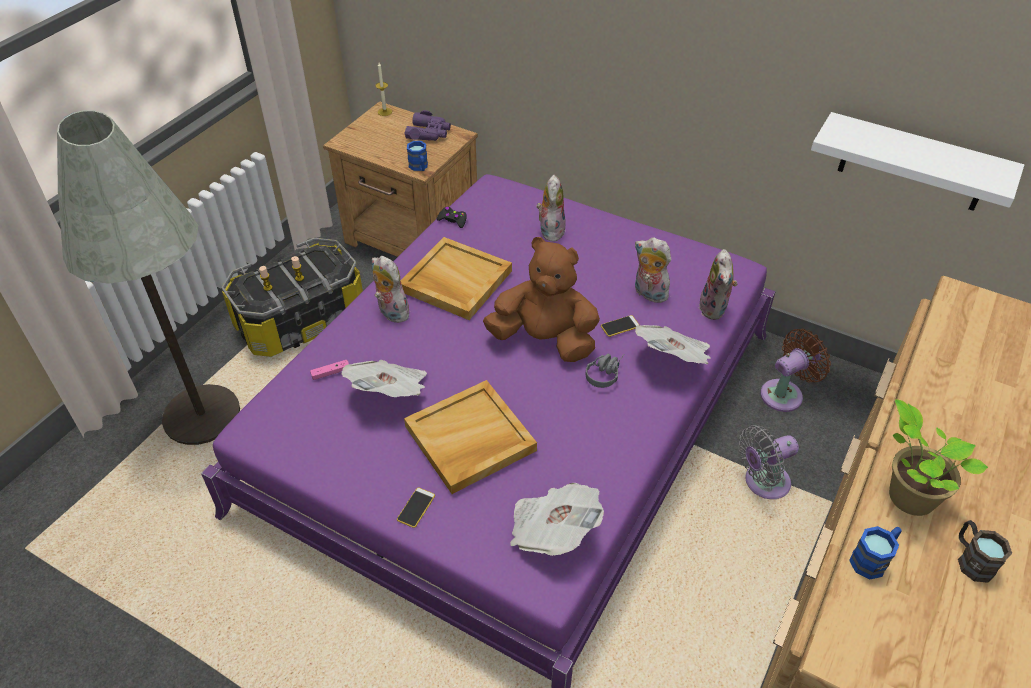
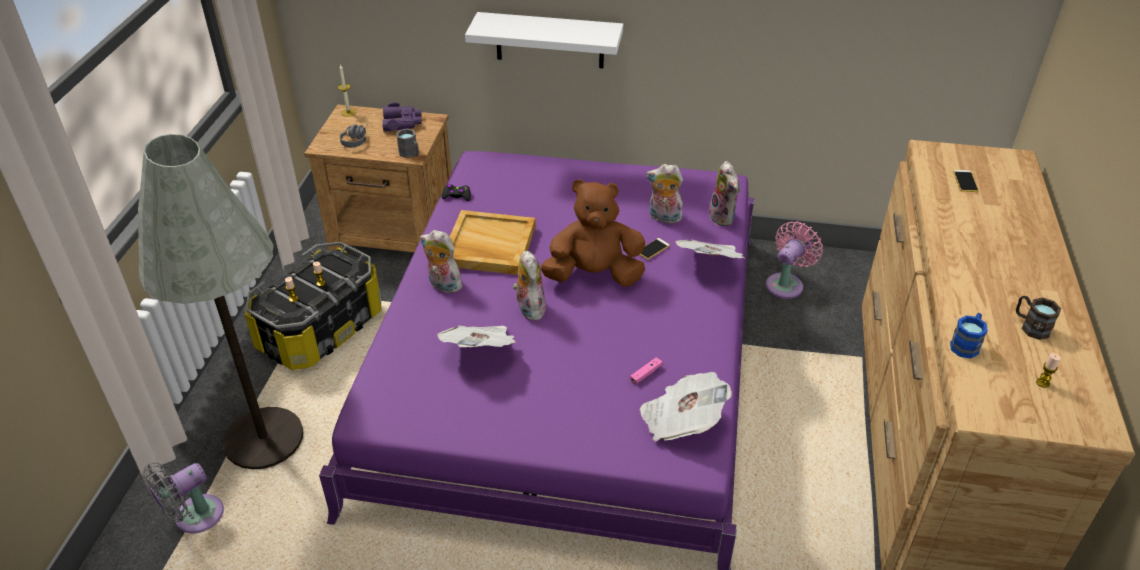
camera: 20 degrees left, 5 degrees down
pink game controller [310,360,349,380] -> pink game controller moved to [630,357,662,384]
phone [397,488,435,528] -> phone moved to [953,170,979,192]
beige tray [404,380,537,494] -> none
blue mug [407,141,428,171] -> grey mug [396,128,419,158]
plush toy [536,175,565,242] -> plush toy moved to [512,251,546,321]
grey headphones [586,354,624,388] -> grey headphones moved to [340,124,368,147]
grey fan [739,425,799,499] -> grey fan moved to [143,462,224,534]
brown fan [760,329,831,412] -> pink fan [766,221,823,299]
white shelf [811,112,1024,211] -> white shelf moved to [465,12,623,68]
potted plant [889,399,988,516] -> none
none -> candle [1036,353,1061,388]

